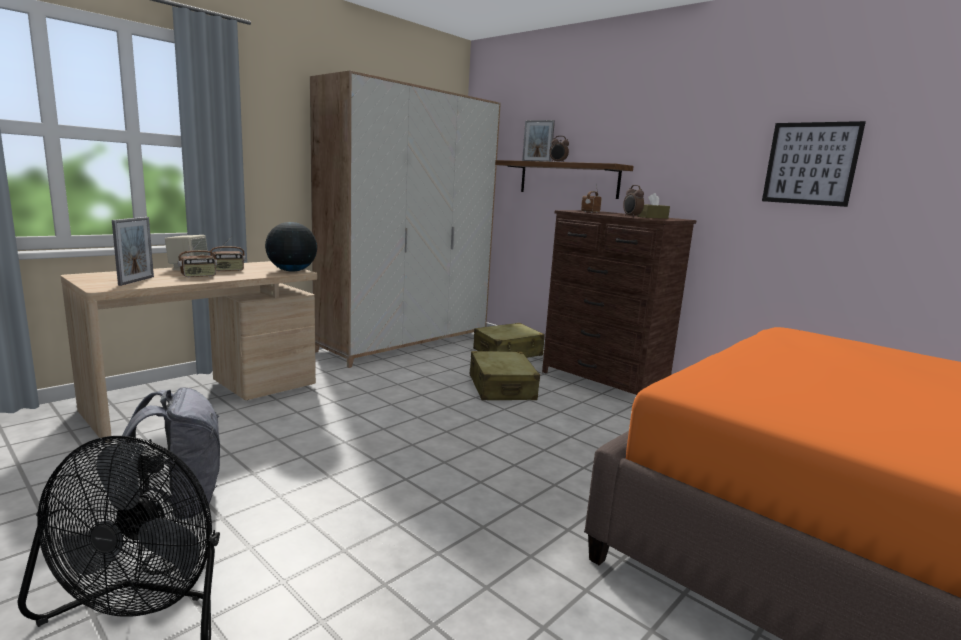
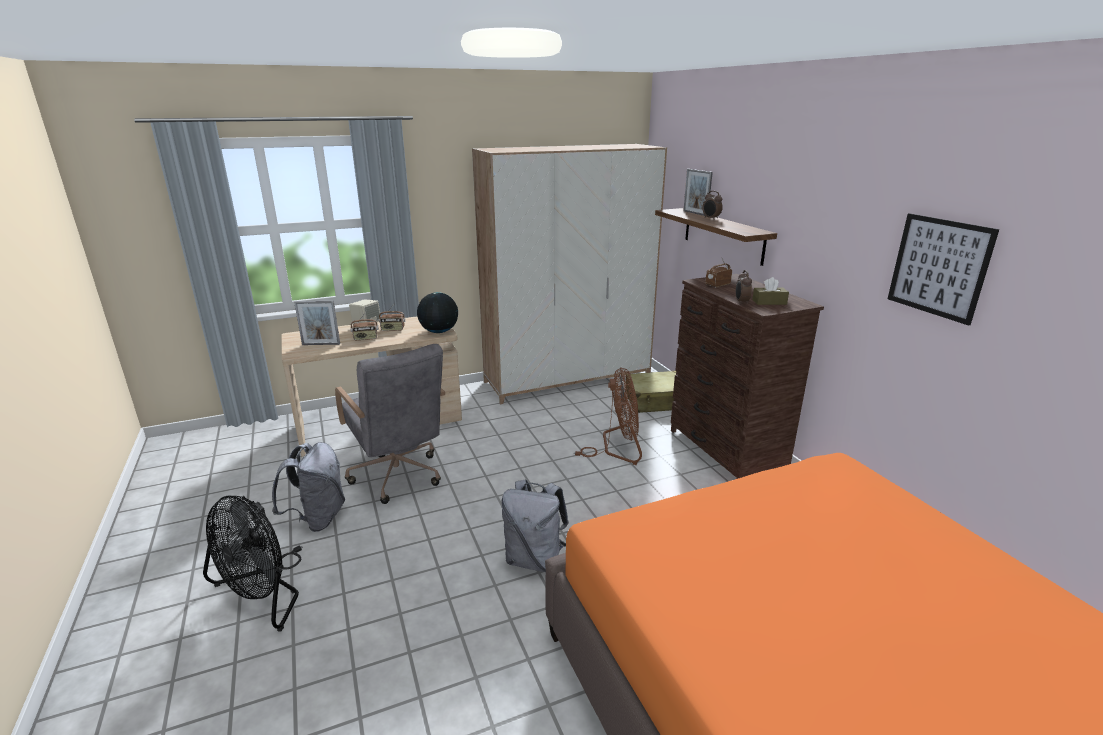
camera: 25 degrees right, 10 degrees up
picture frame [112,217,154,286] -> picture frame turned 60 degrees clockwise [294,301,340,345]
beige suitcase [469,351,540,400] -> brown fan [574,367,642,465]
none -> grey office chair [335,344,445,504]
none -> grey backpack [501,479,569,572]

